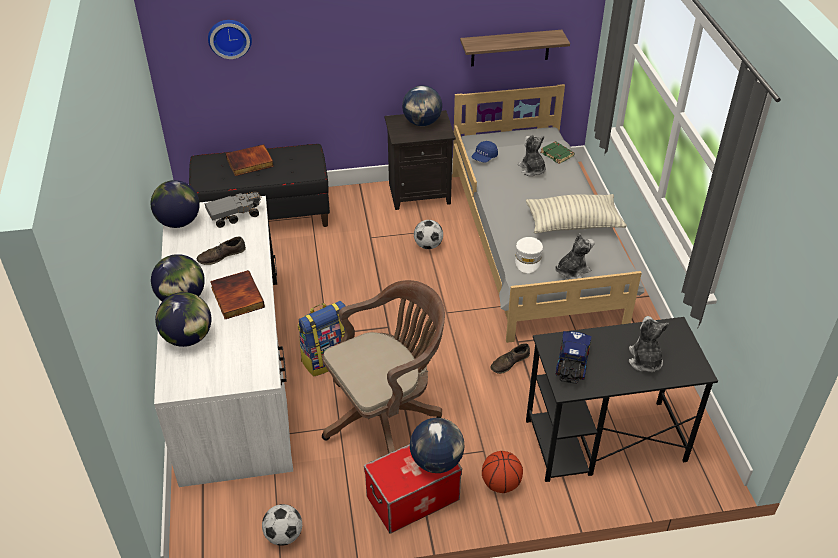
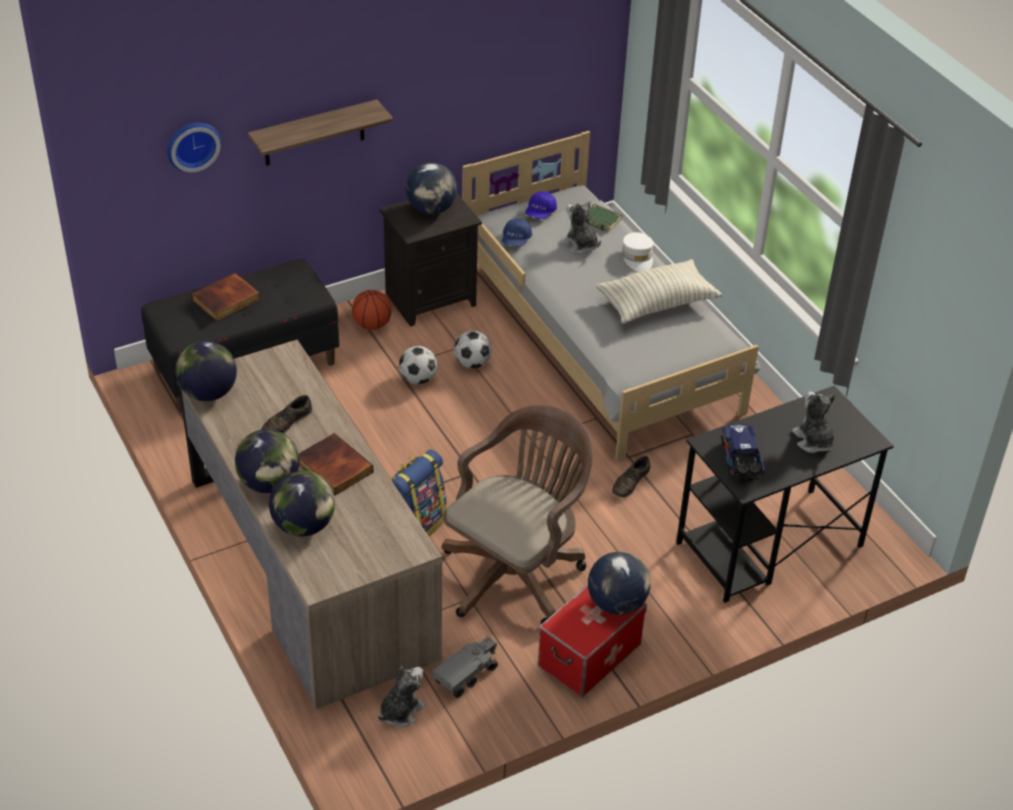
camera: 20 degrees left, 0 degrees up
white desk [154,196,293,487] -> brown desk [177,339,442,709]
toy truck [205,190,261,228] -> toy truck moved to [432,635,498,698]
football [262,504,302,546] -> football moved to [399,346,437,384]
shelf [460,30,570,66] -> shelf moved to [248,99,393,166]
basketball [482,451,523,493] -> basketball moved to [352,290,392,330]
white cap [515,237,543,273] -> white cap moved to [622,232,654,272]
plush toy [555,233,594,279] -> plush toy moved to [378,666,426,727]
none -> blue cap [525,191,557,219]

